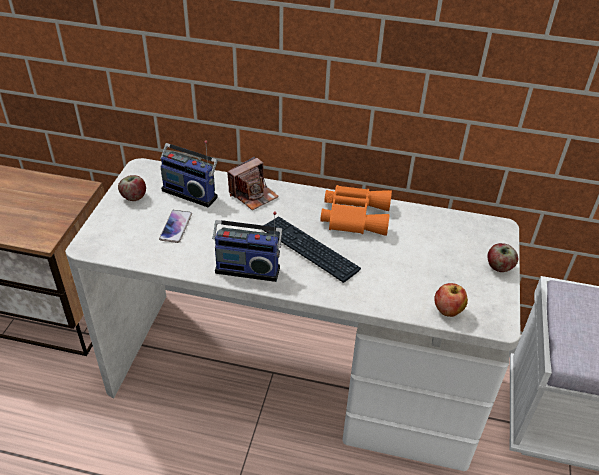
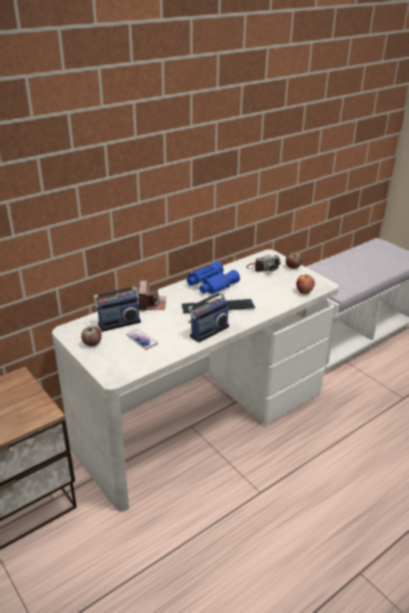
camera: 50 degrees left, 10 degrees down
orange binoculars [320,185,392,236] -> blue binoculars [187,261,240,295]
none -> camera [246,255,281,272]

